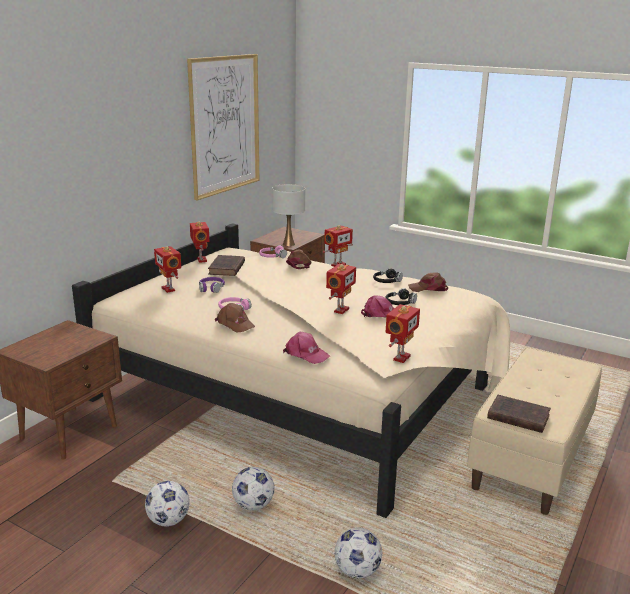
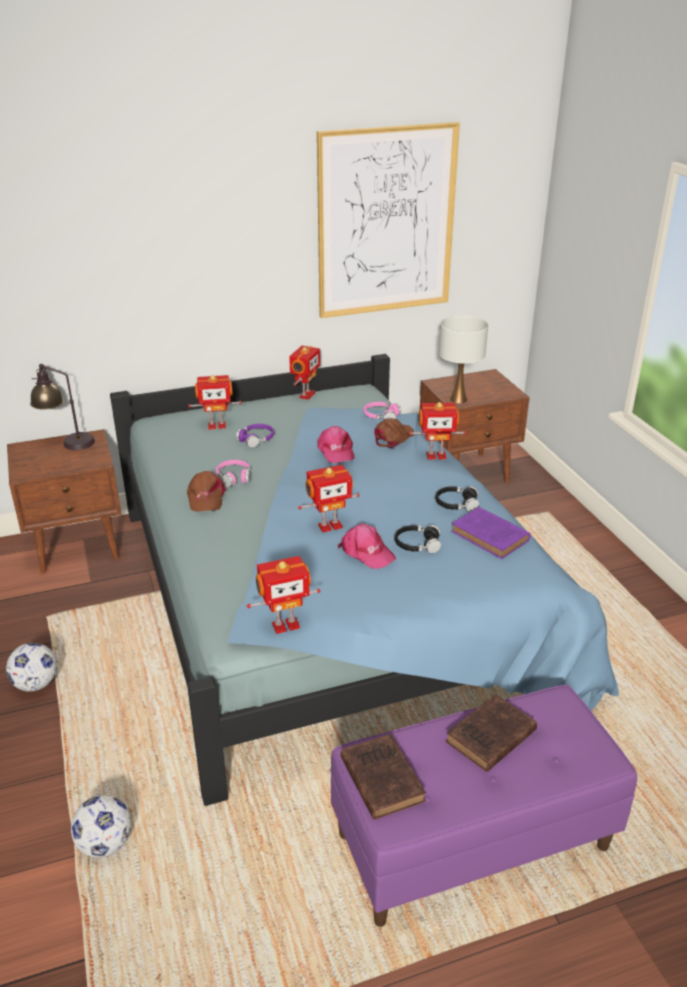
camera: 40 degrees right, 10 degrees up
beige bed [72,223,510,518] -> blue bed [110,354,619,806]
toy robot [154,246,181,293] -> toy robot turned 105 degrees counterclockwise [188,375,242,430]
brown book [208,255,245,276] -> brown book moved to [446,694,537,772]
football [232,467,275,510] -> none
pink cap [283,332,330,364] -> pink cap moved to [317,426,354,463]
brown cap [408,272,448,292] -> purple book [451,507,530,559]
beige bench [467,347,602,515] -> purple bench [330,685,637,927]
none -> table lamp [30,364,95,450]

